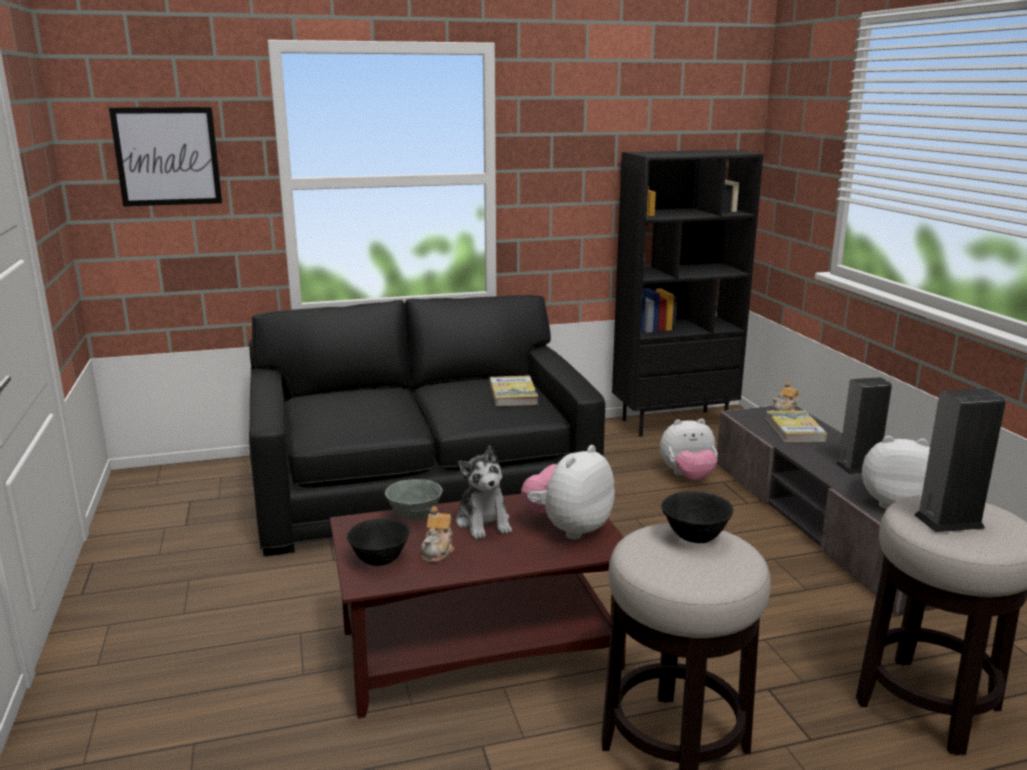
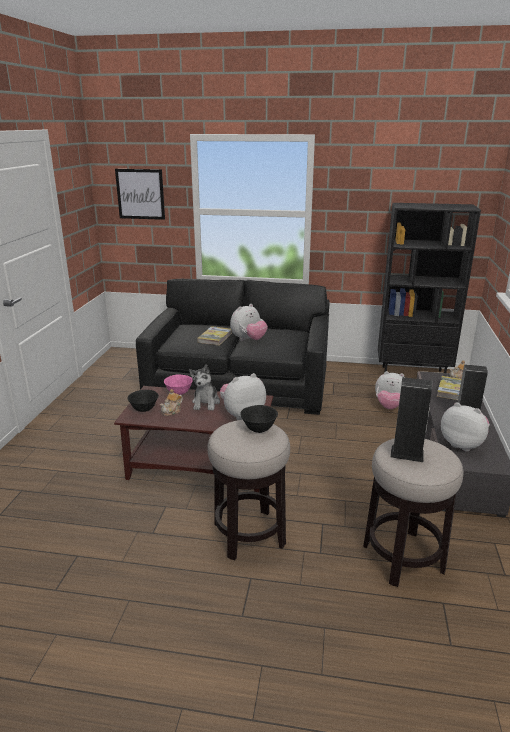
camera: 25 degrees right, 5 degrees up
grey bowl [385,479,443,520] -> pink bowl [164,374,193,395]
book [490,375,538,406] -> book moved to [197,326,232,345]
none -> plush toy [230,304,268,341]

